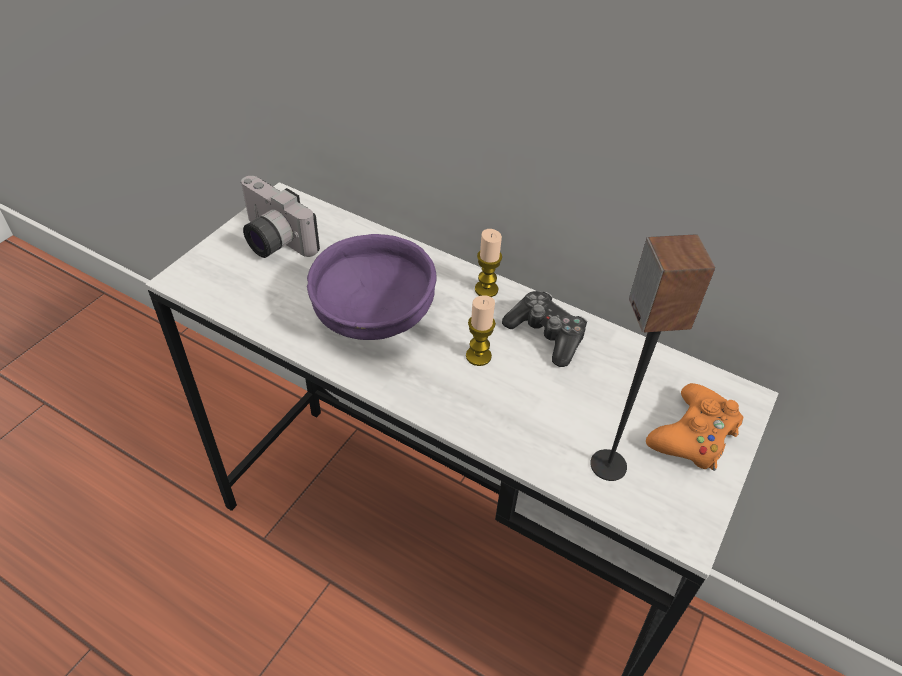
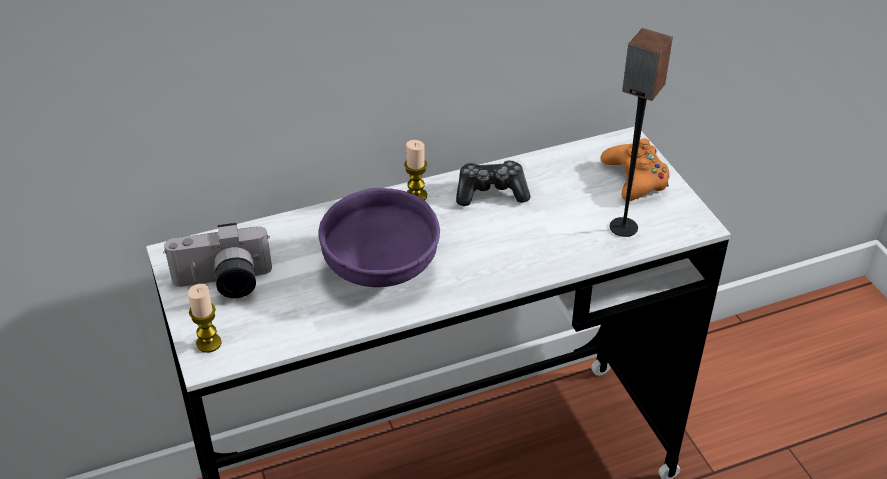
camera: 50 degrees left, 5 degrees down
candle [466,295,496,366] -> candle moved to [188,284,222,353]

